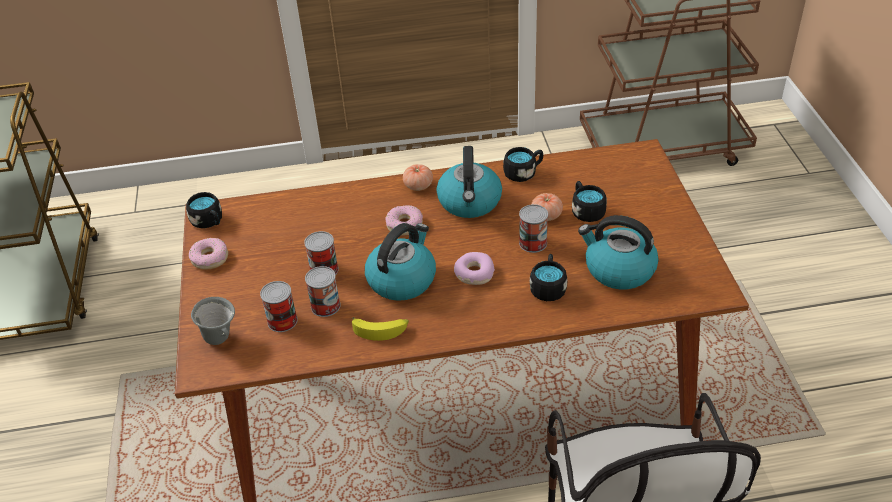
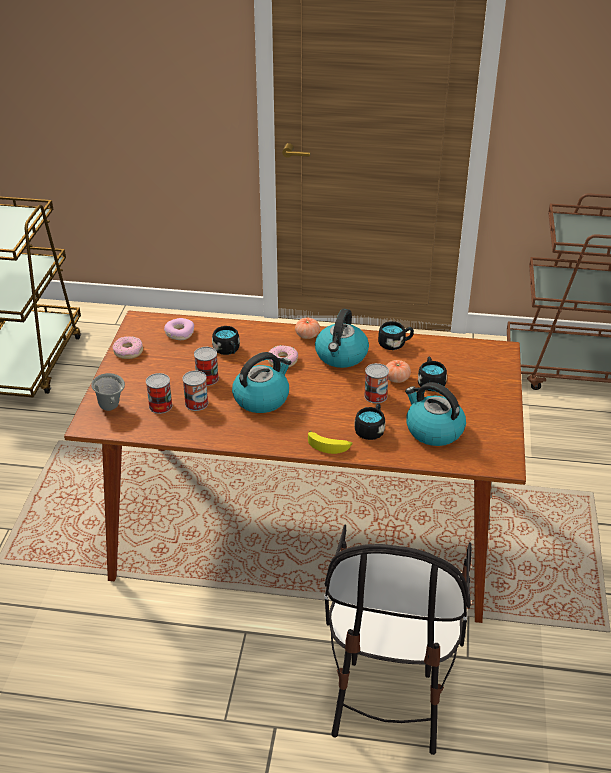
camera: 15 degrees right, 5 degrees down
black mug [186,192,222,228] -> black mug moved to [212,326,240,355]
banana [352,317,409,341] -> banana moved to [308,431,353,454]
donut [454,252,495,285] -> donut moved to [164,318,194,340]

